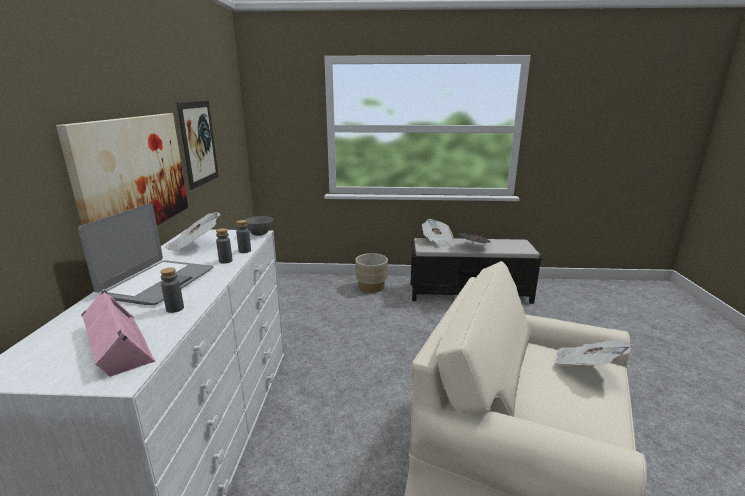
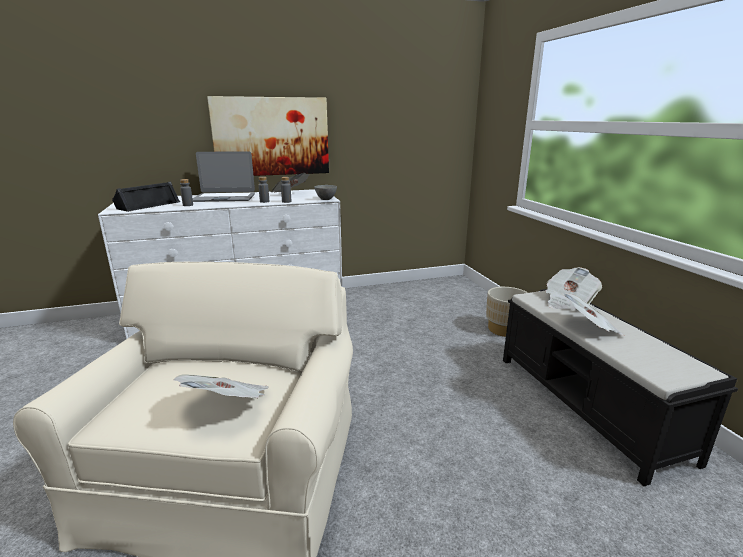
camera: 70 degrees right, 0 degrees up
pink speaker [82,289,156,377] -> black speaker [112,181,180,212]
picture [177,101,219,190] -> none

